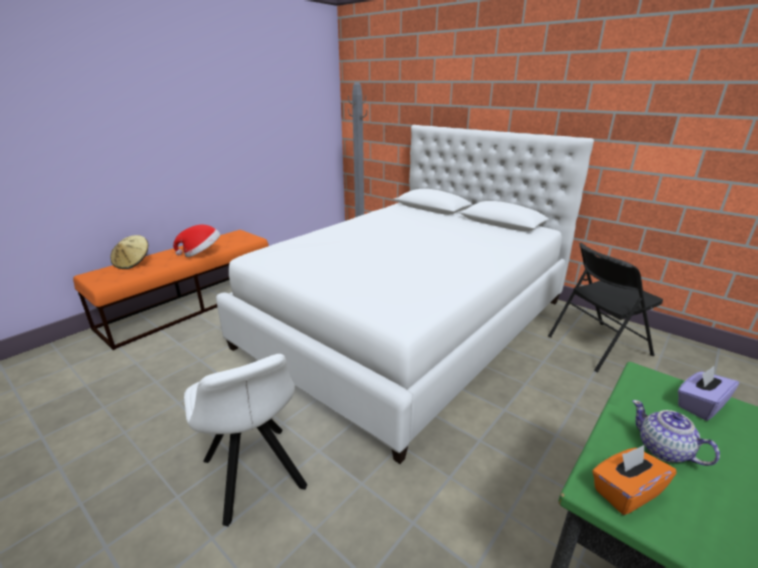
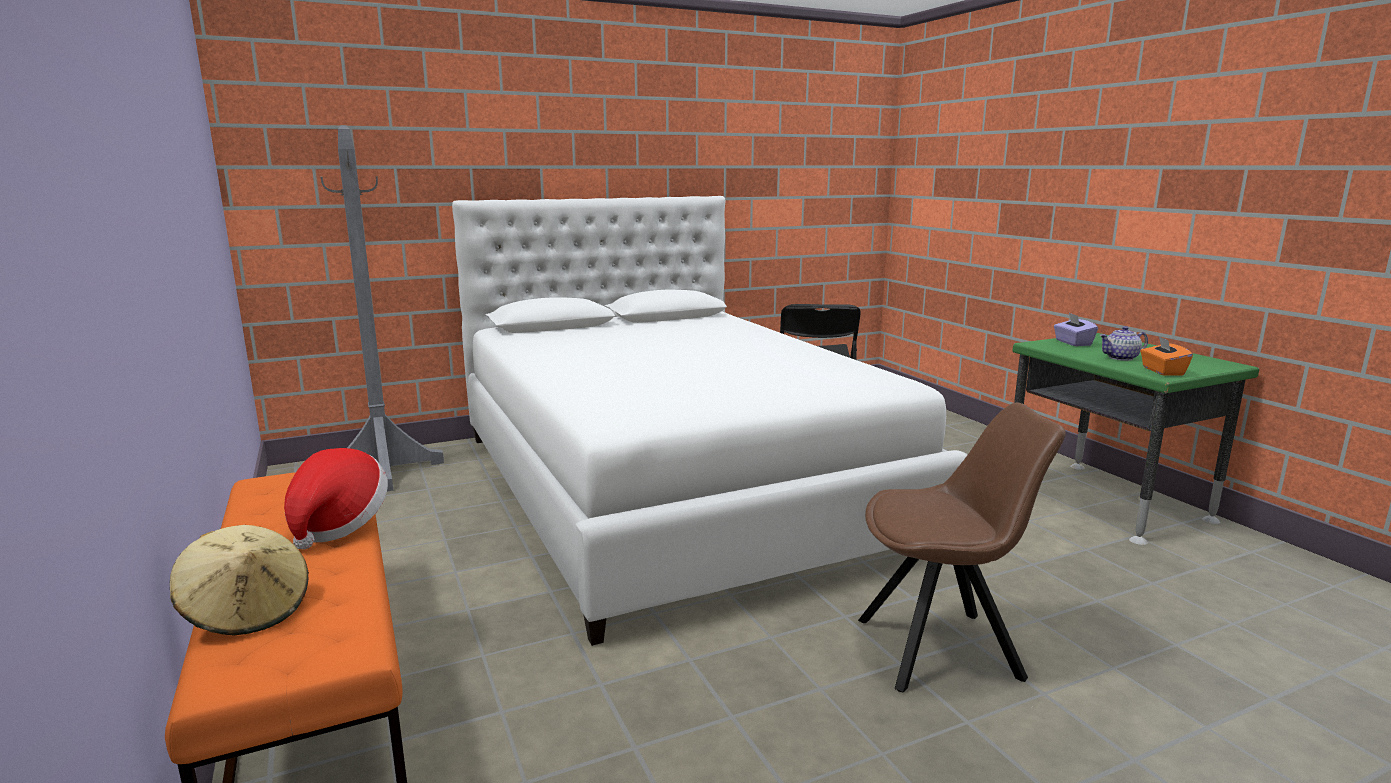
camera: 65 degrees left, 10 degrees down
white chair [184,354,307,527] -> brown chair [858,403,1066,692]

